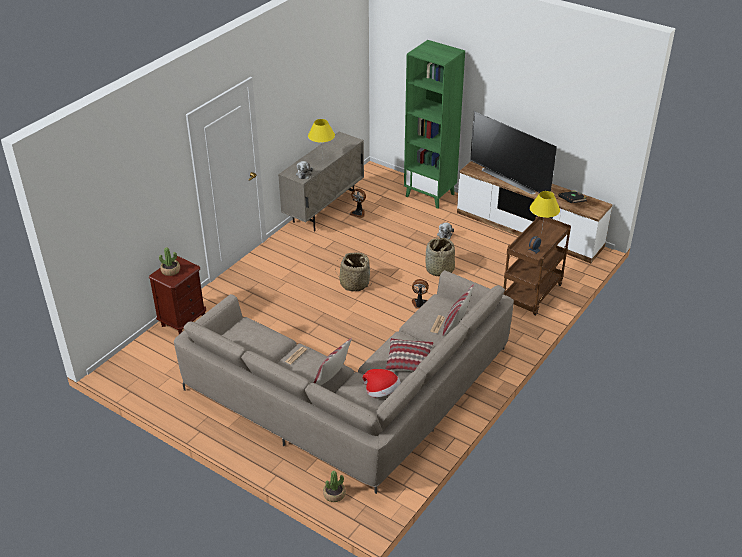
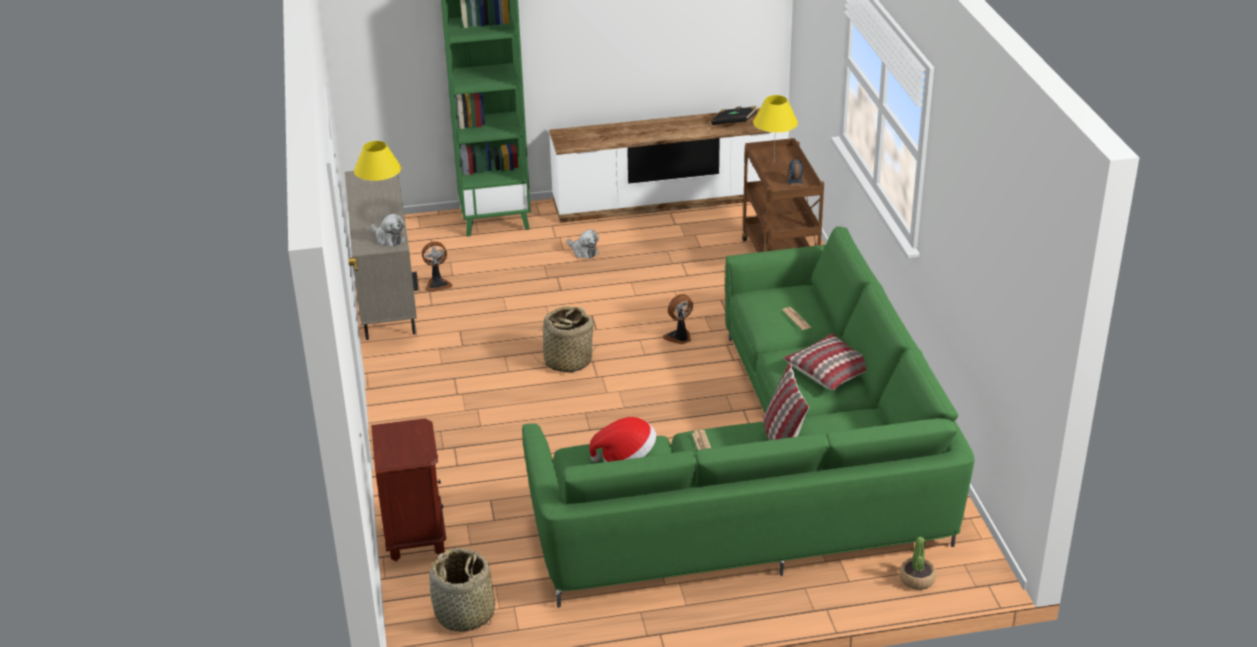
camera: 45 degrees left, 5 degrees down
potted plant [159,247,180,276] -> none
beige sofa [174,270,514,494] -> green sofa [522,226,974,608]
hat [363,369,401,397] -> hat moved to [589,417,656,462]
basket [426,236,455,276] -> basket moved to [429,548,495,632]
pillow [443,284,474,336] -> none
television [470,111,557,194] -> none

